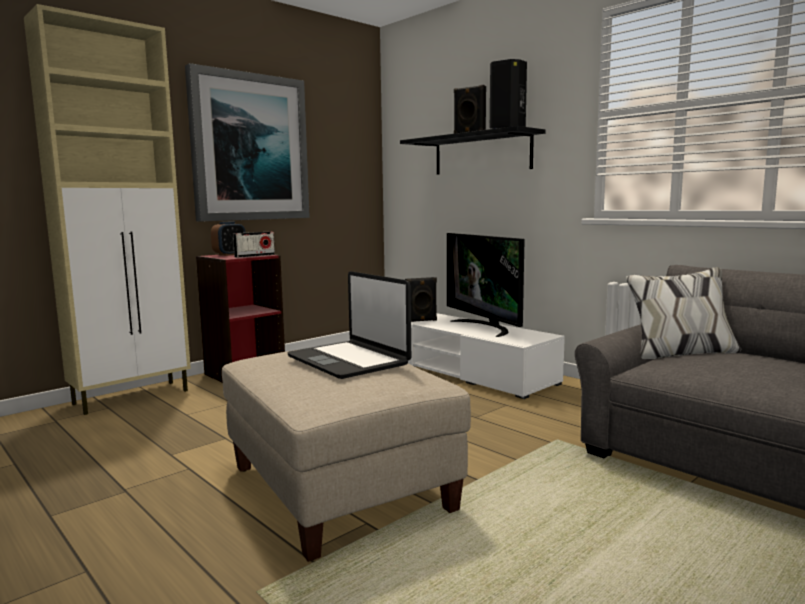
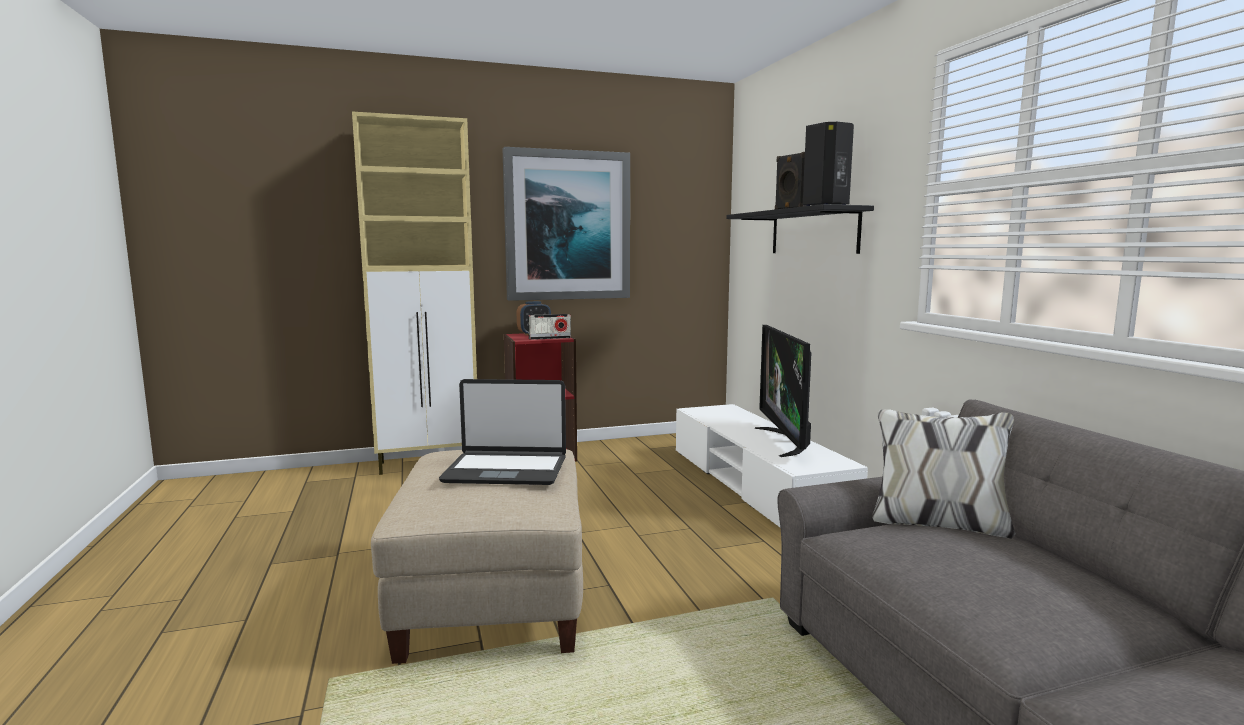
camera: 25 degrees right, 0 degrees up
laptop [287,271,411,379] -> laptop turned 75 degrees counterclockwise [439,379,566,485]
black speaker [405,277,437,322] -> none

